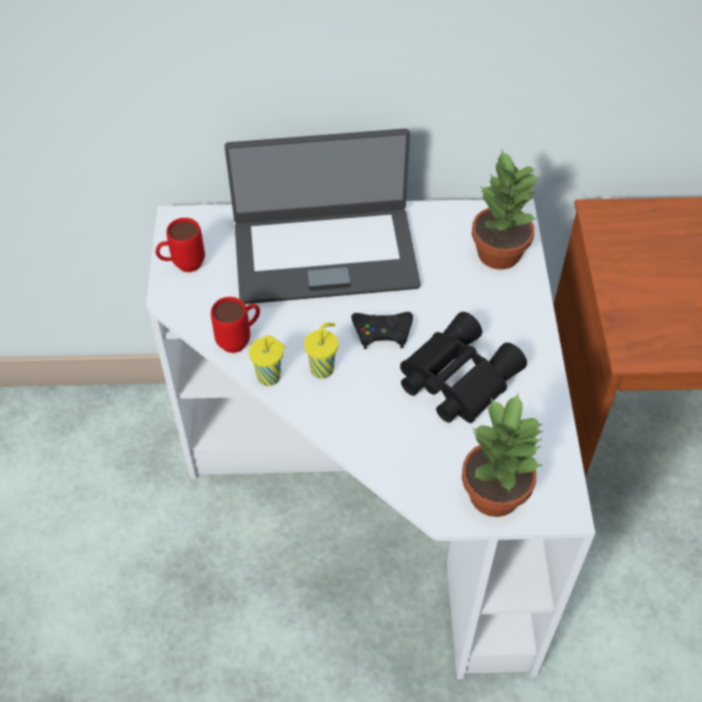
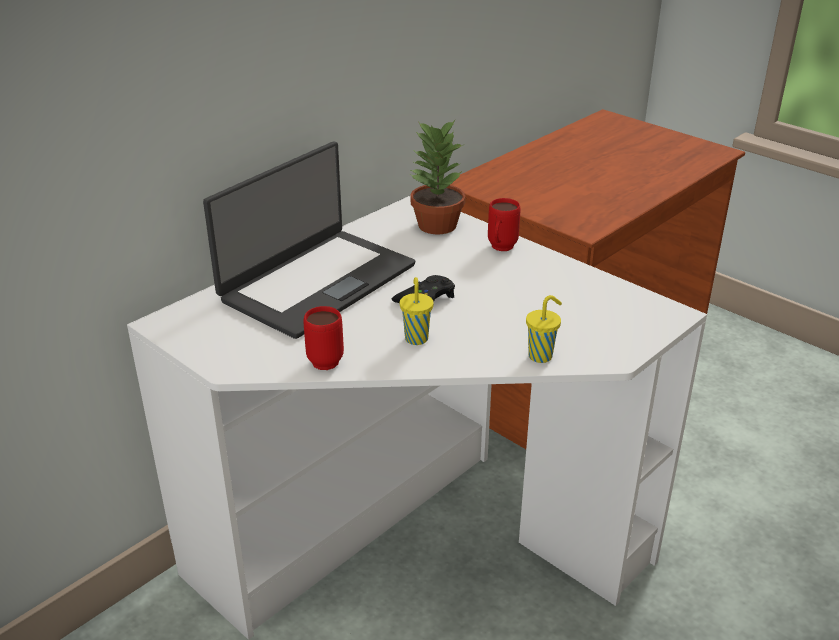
camera: 45 degrees left, 20 degrees down
red mug [156,218,205,272] -> red mug moved to [488,198,521,251]
yellow cup [249,335,286,386] -> yellow cup moved to [526,295,562,363]
black binoculars [400,312,527,423] -> none
potted plant [462,394,543,517] -> none

